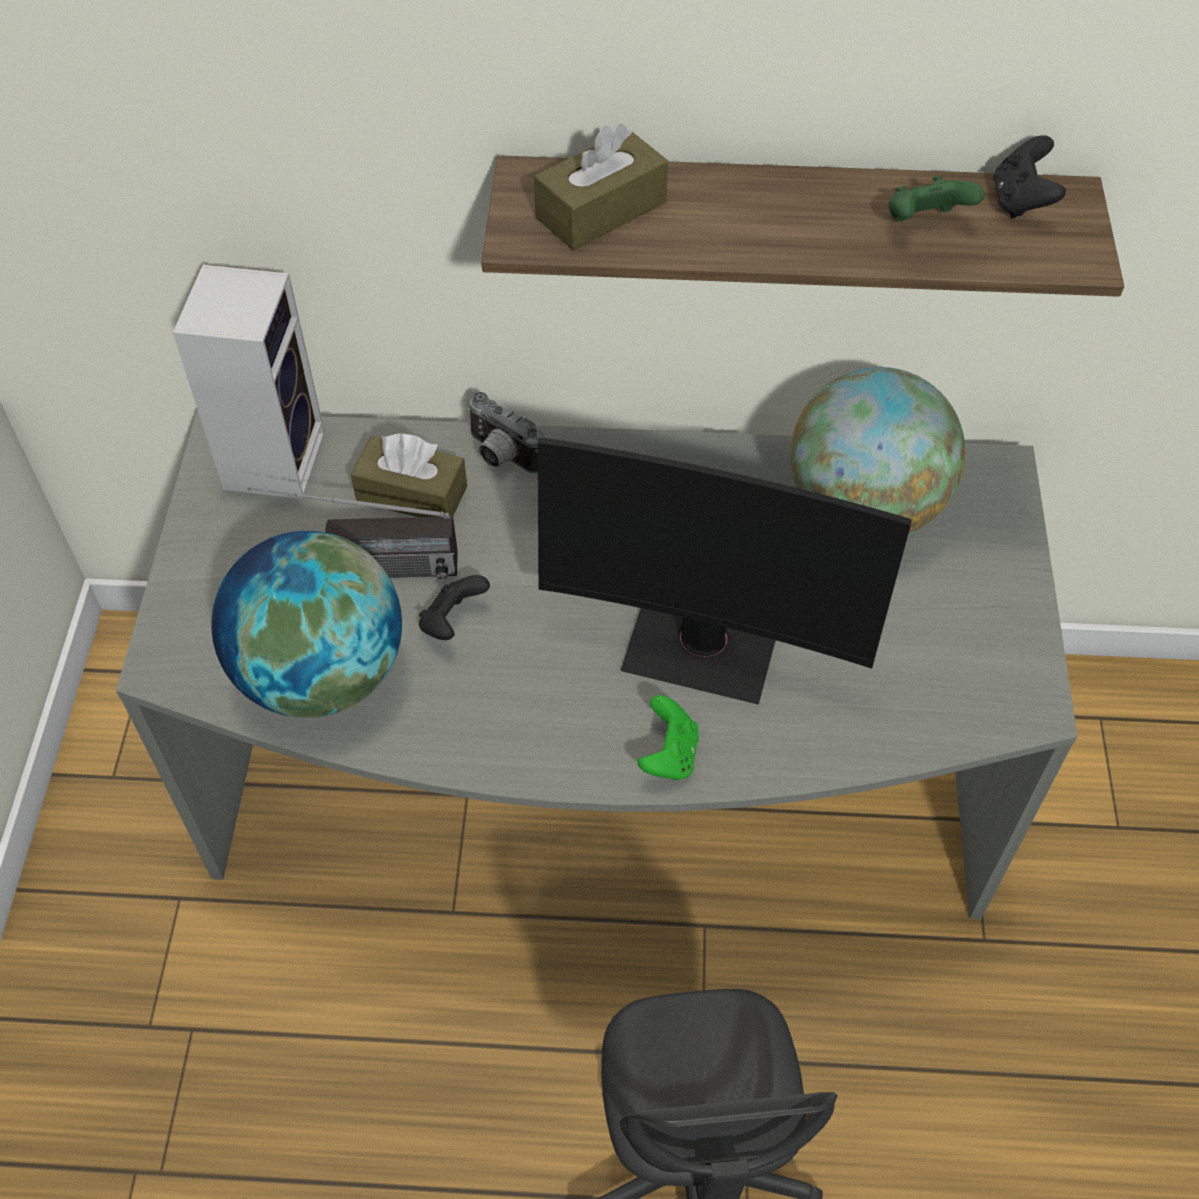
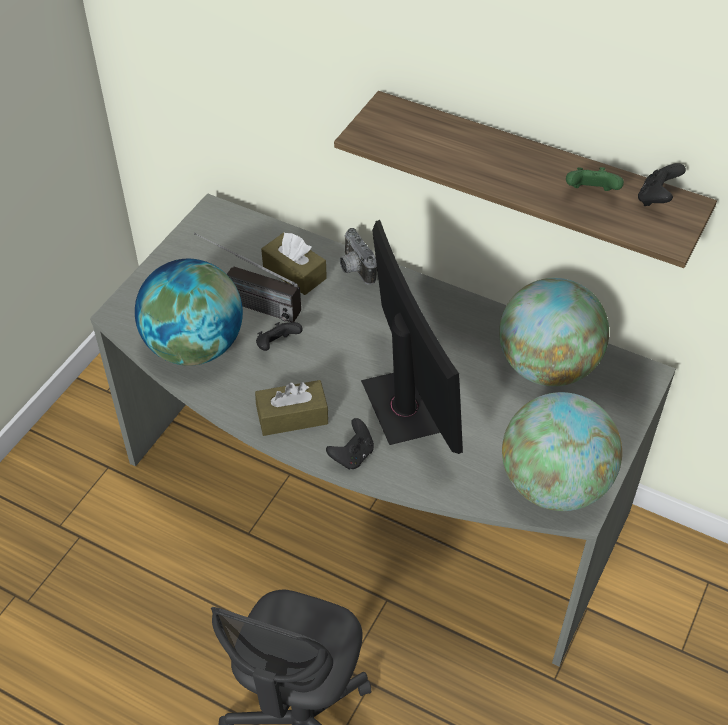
camera: 25 degrees right, 5 degrees down
speaker [173,265,325,499] -> none
brown tissue box [534,124,668,251] -> brown tissue box moved to [255,380,328,436]
monitor [538,438,912,704] -> monitor turned 150 degrees counterclockwise [361,220,463,454]
green game controller [638,695,699,780] -> black game controller [326,418,374,469]
none -> globe [502,392,622,511]

